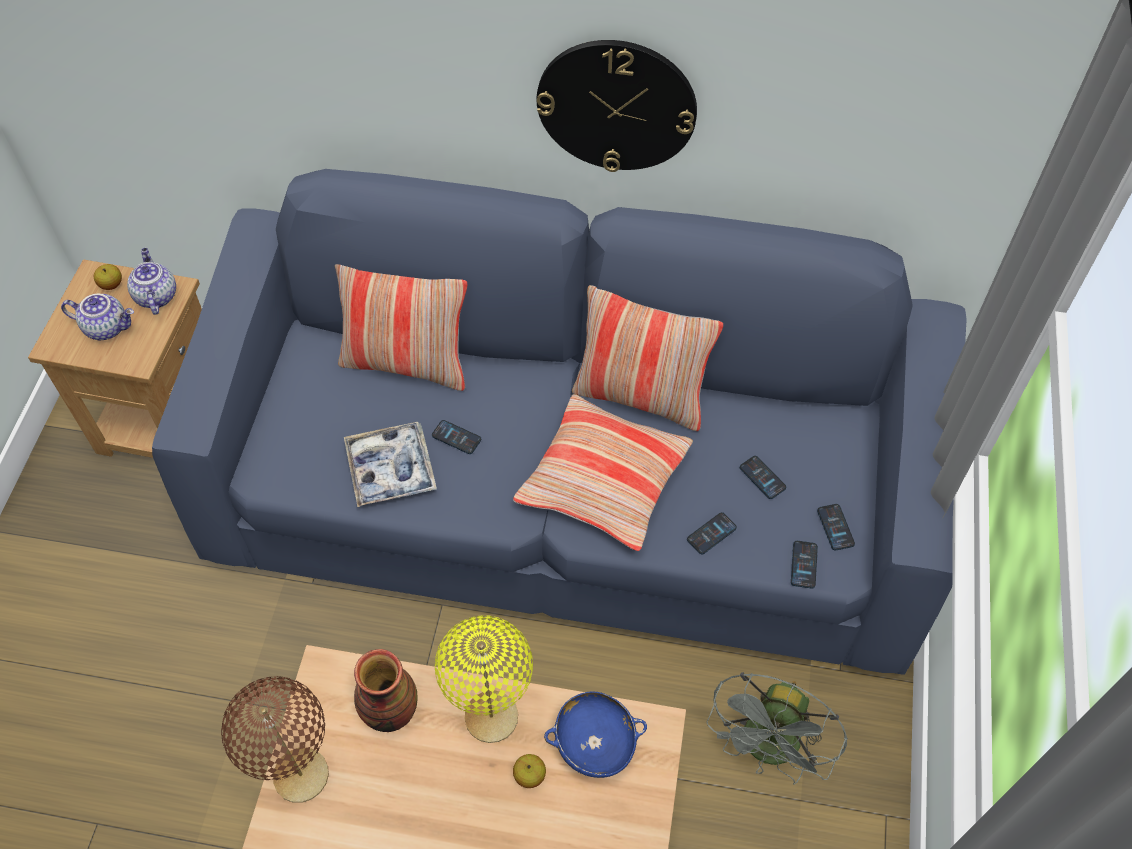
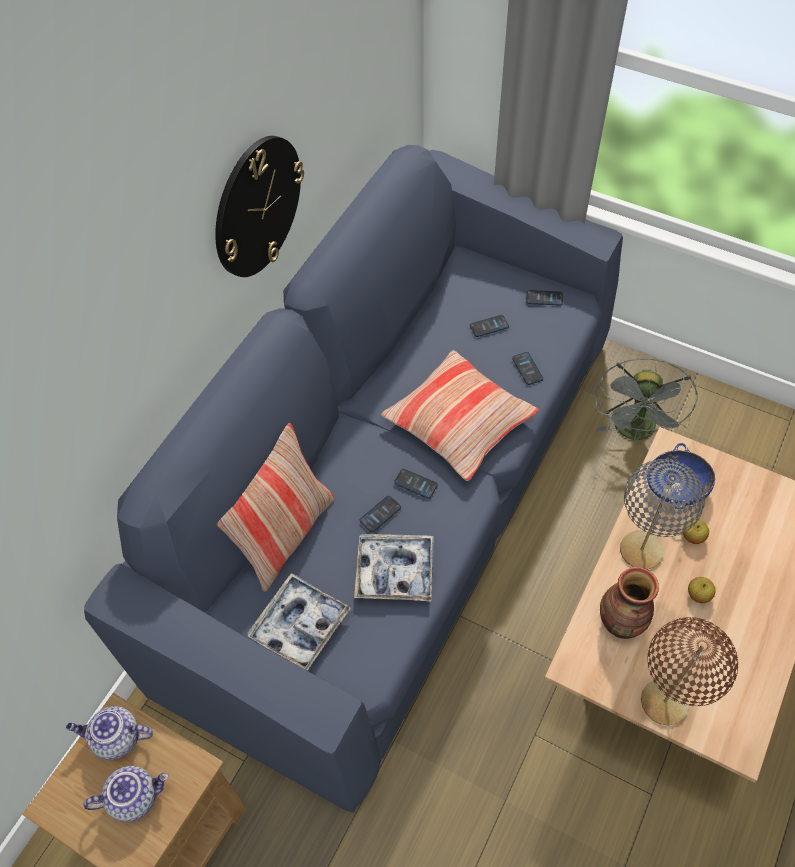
camera: 70 degrees left, 0 degrees up
teapot [61,294,134,340] -> teapot turned 45 degrees clockwise [83,766,169,822]
apple [94,264,122,290] -> apple moved to [688,577,716,603]
yellow table lamp [435,615,533,743] -> grey table lamp [620,459,705,570]
pillow [572,285,723,431] -> none
grey fan [707,672,848,785] -> grey fan turned 60 degrees clockwise [595,358,698,441]
phone [791,541,818,589] -> phone moved to [394,469,438,499]
none -> tray [248,573,351,671]

